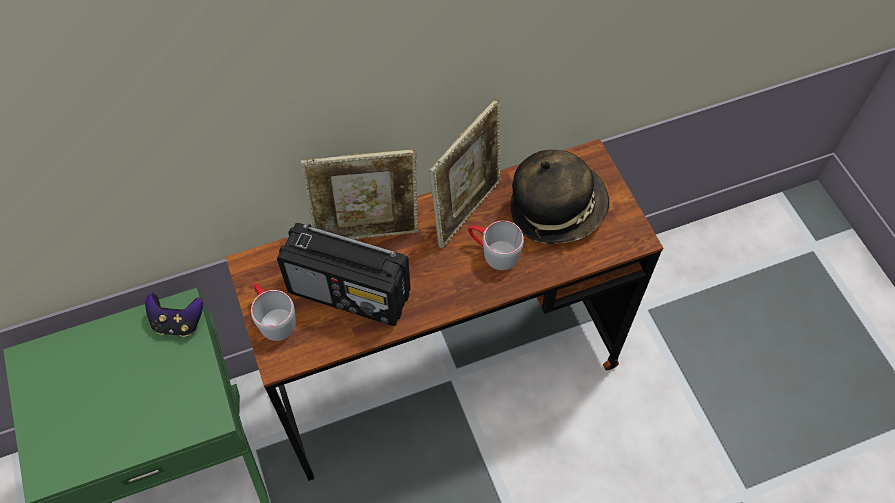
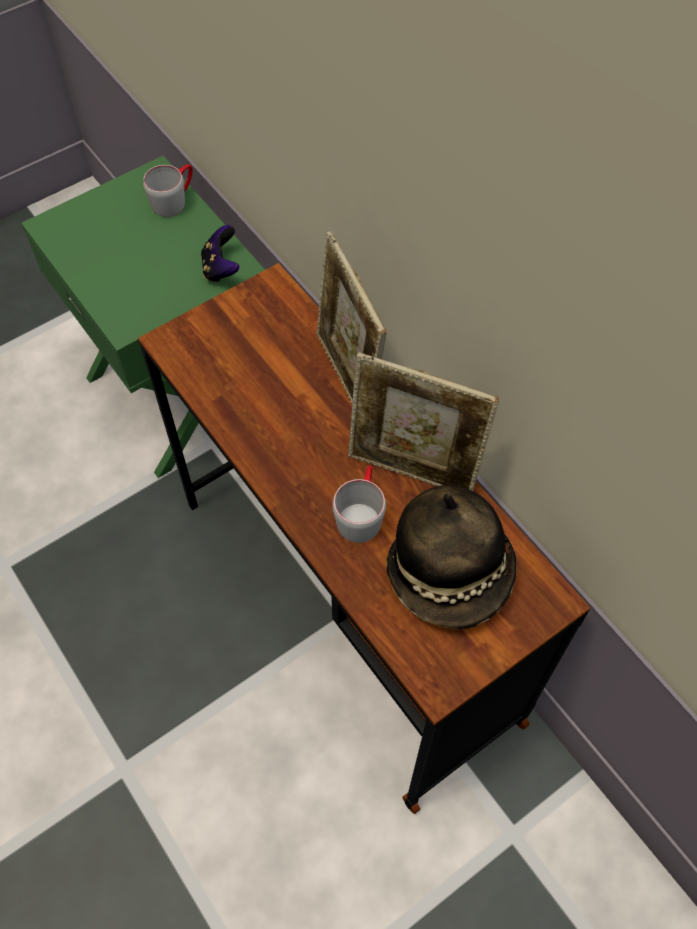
camera: 75 degrees right, 0 degrees up
grey mug [251,283,296,341] -> grey mug moved to [143,164,192,217]
radio [277,223,411,326] -> none

